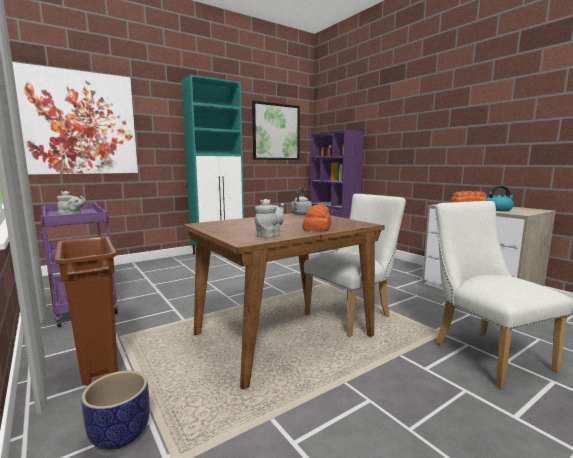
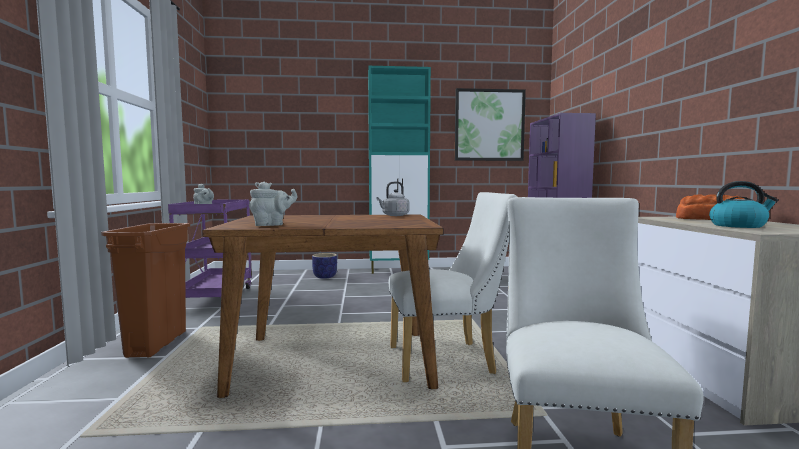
camera: 30 degrees right, 5 degrees down
picture [12,62,138,175] -> none
planter [81,370,150,450] -> planter moved to [312,253,337,279]
bread [302,204,332,231] -> none

